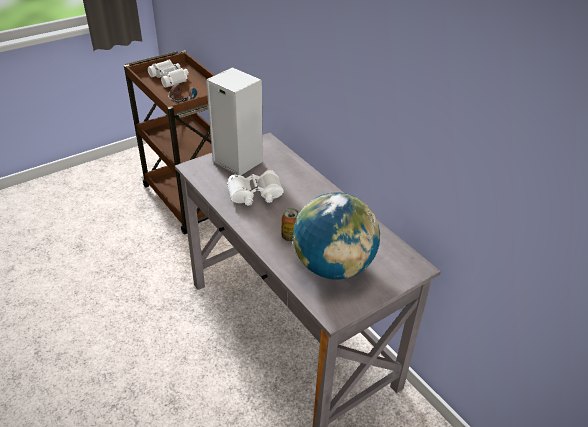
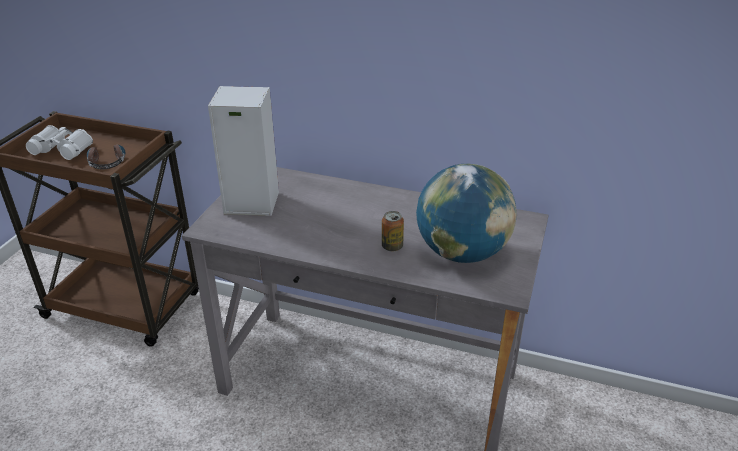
camera: 35 degrees left, 5 degrees down
white binoculars [227,170,284,206] -> none

